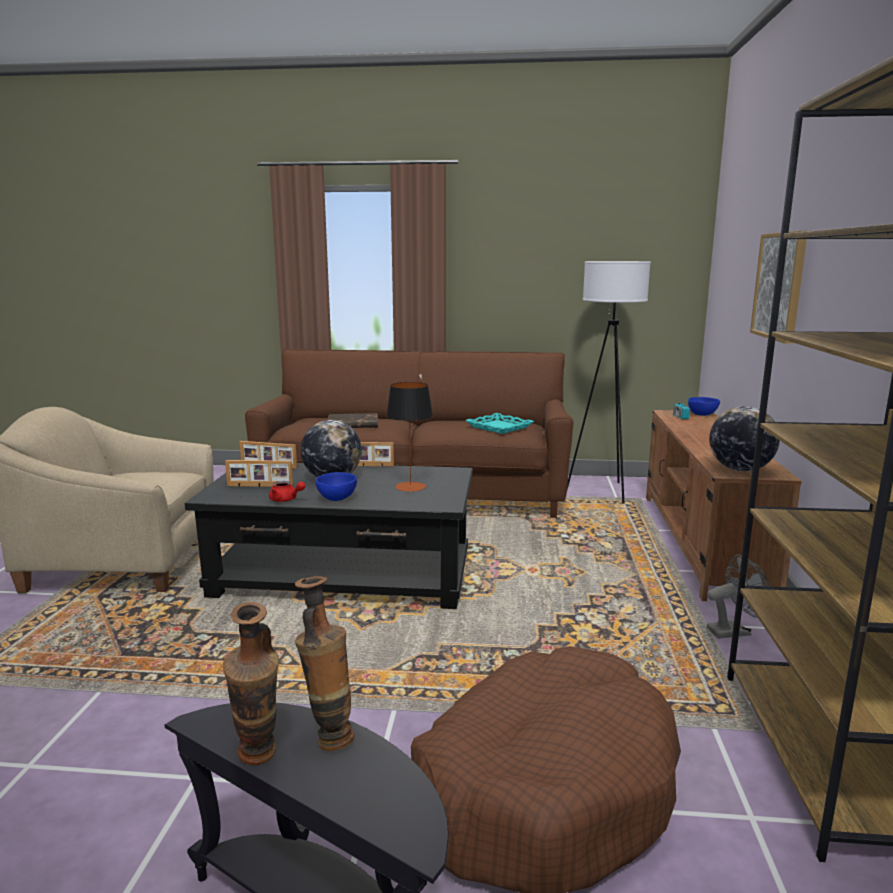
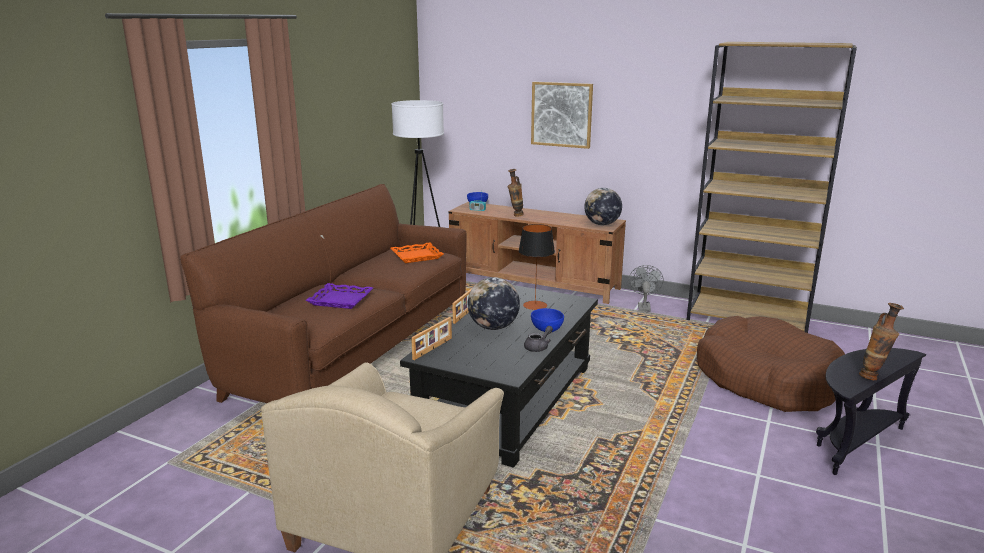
camera: 70 degrees left, 5 degrees up
picture frame [225,460,293,487] -> none
red teapot [269,481,306,502] -> grey teapot [524,326,553,352]
vase [295,576,354,751] -> vase moved to [508,169,524,217]
brown book [328,413,378,428] -> purple tray [305,283,373,309]
turquoise tray [465,413,534,434] -> orange tray [390,242,444,263]

